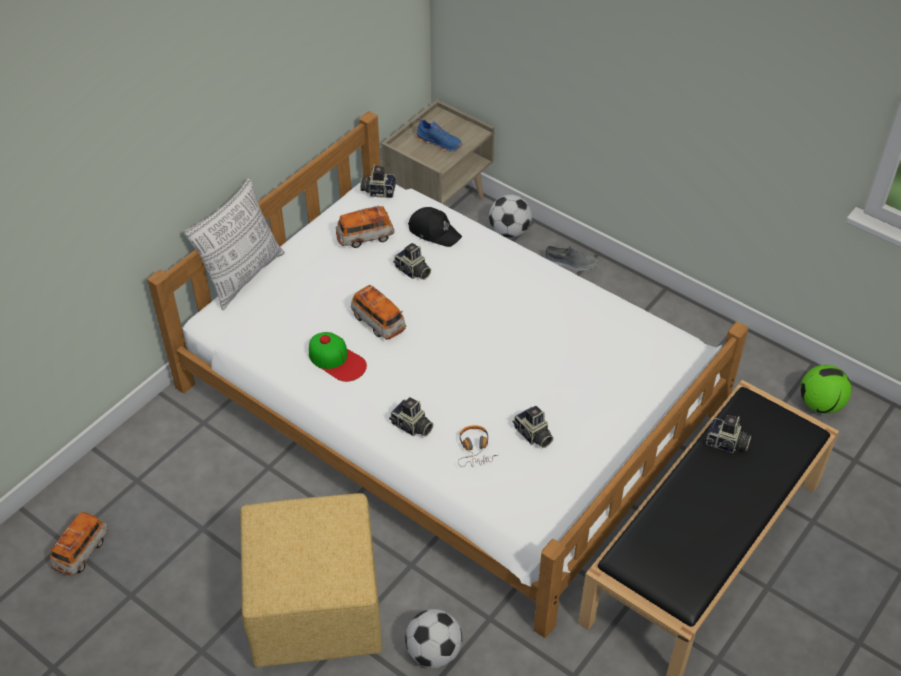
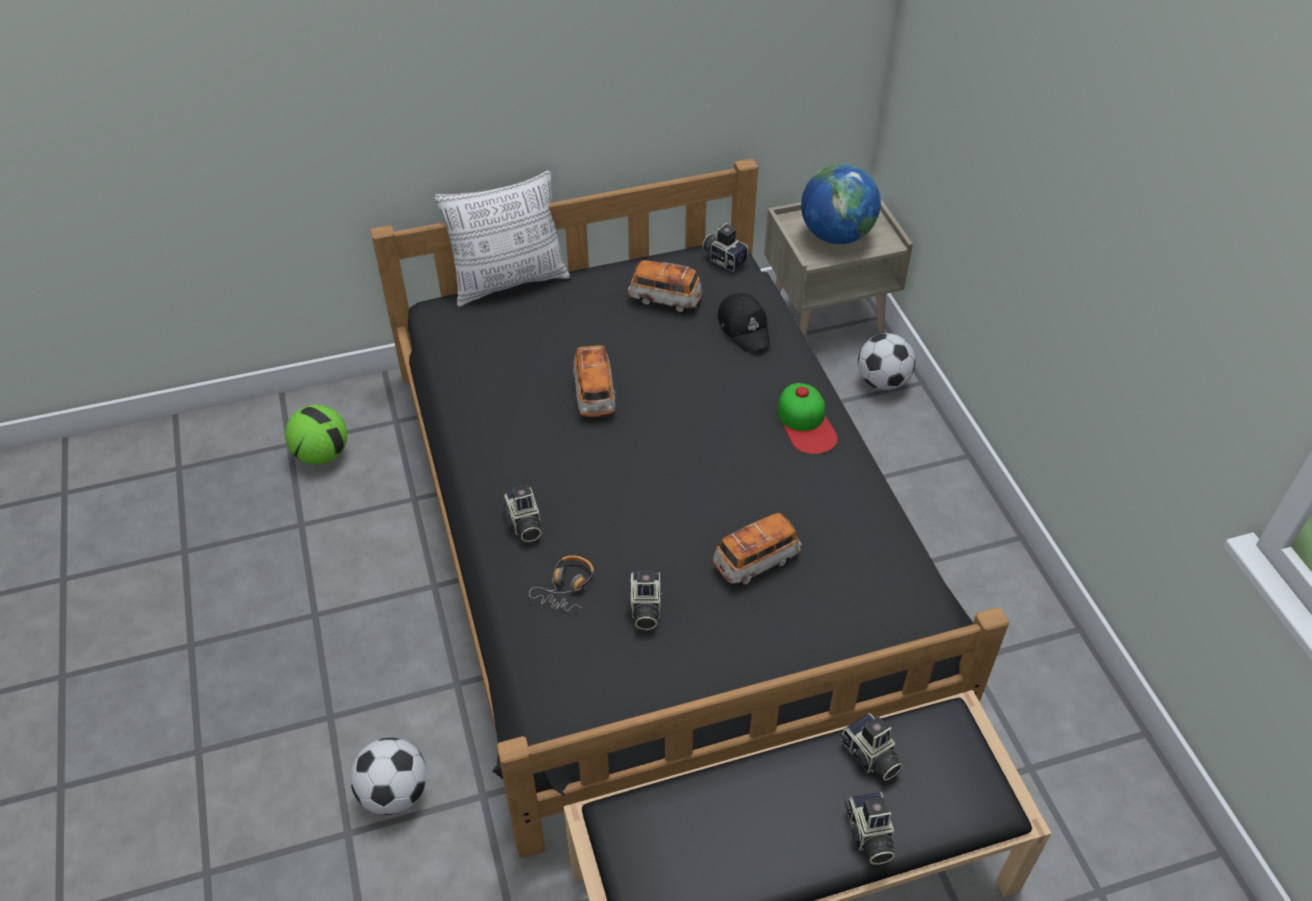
camera: 35 degrees right, 0 degrees up
toy car [50,512,108,576] -> toy car moved to [713,513,801,586]
white bed [147,111,749,638] -> black bed [370,158,1009,858]
yellow ottoman [240,493,382,667] -> none
cap [309,332,367,382] -> cap moved to [778,383,838,454]
camera [393,243,431,280] -> camera moved to [845,791,895,865]
blue shoe [416,118,462,152] -> globe [801,164,881,244]
grey shoe [545,246,598,271] -> none
football [801,365,852,414] -> football moved to [285,405,347,465]

